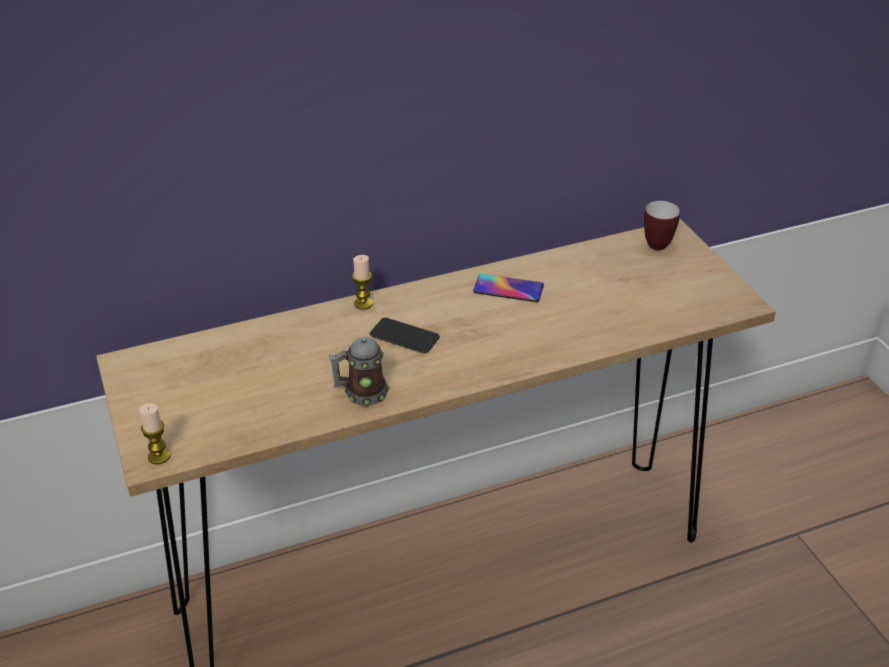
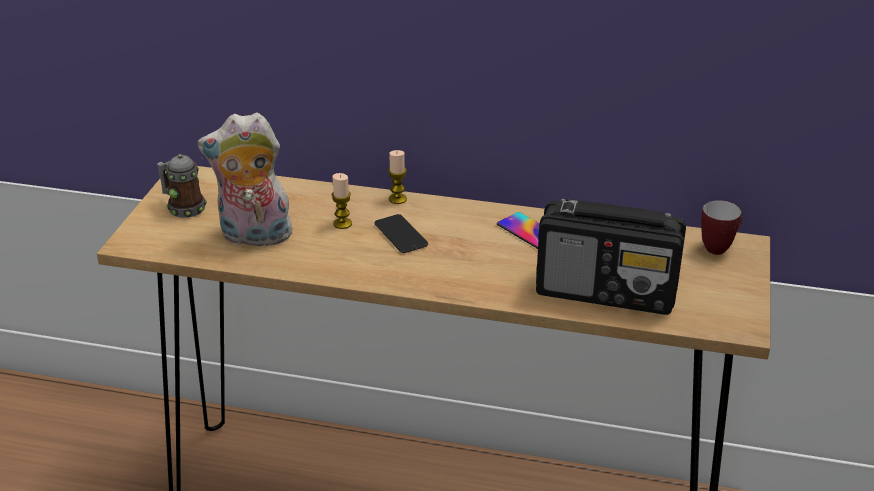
camera: 35 degrees right, 5 degrees down
candle [139,403,170,464] -> candle moved to [332,173,352,229]
mug [329,337,389,406] -> mug moved to [157,154,207,218]
none -> plush toy [197,112,298,250]
none -> radio [536,198,686,315]

